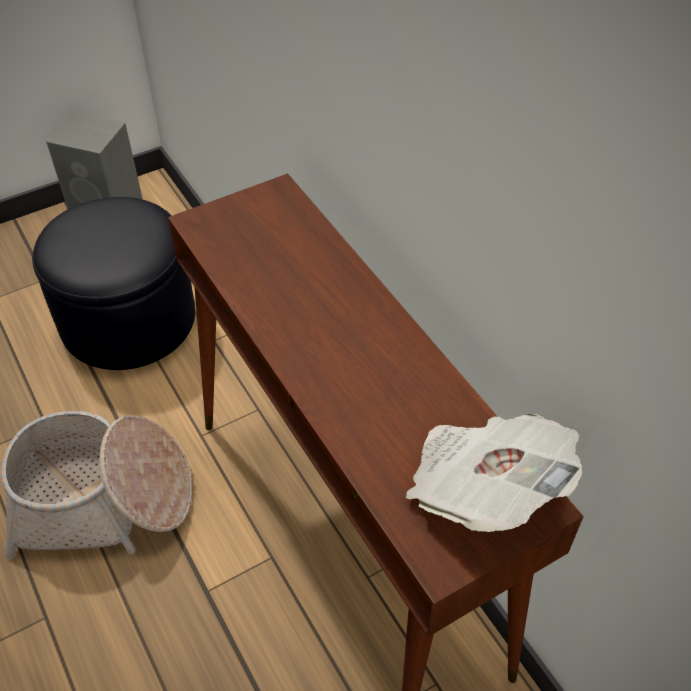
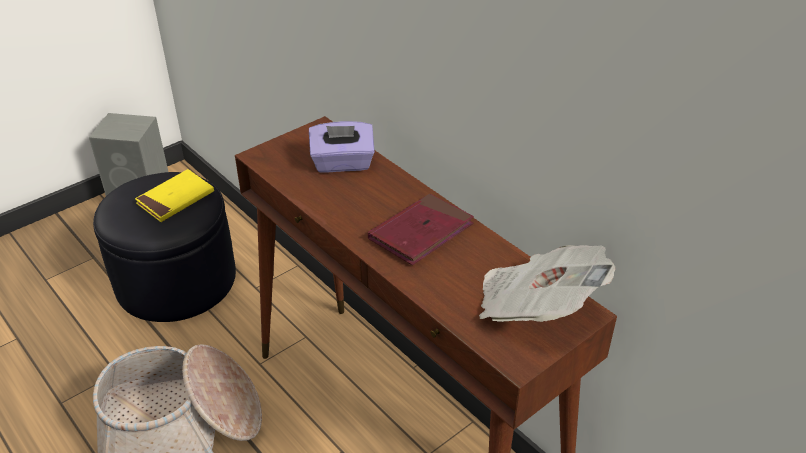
camera: 10 degrees left, 10 degrees down
none -> yellow book [135,169,214,222]
none -> purple tissue box [309,121,375,173]
none -> red book [368,194,474,265]

